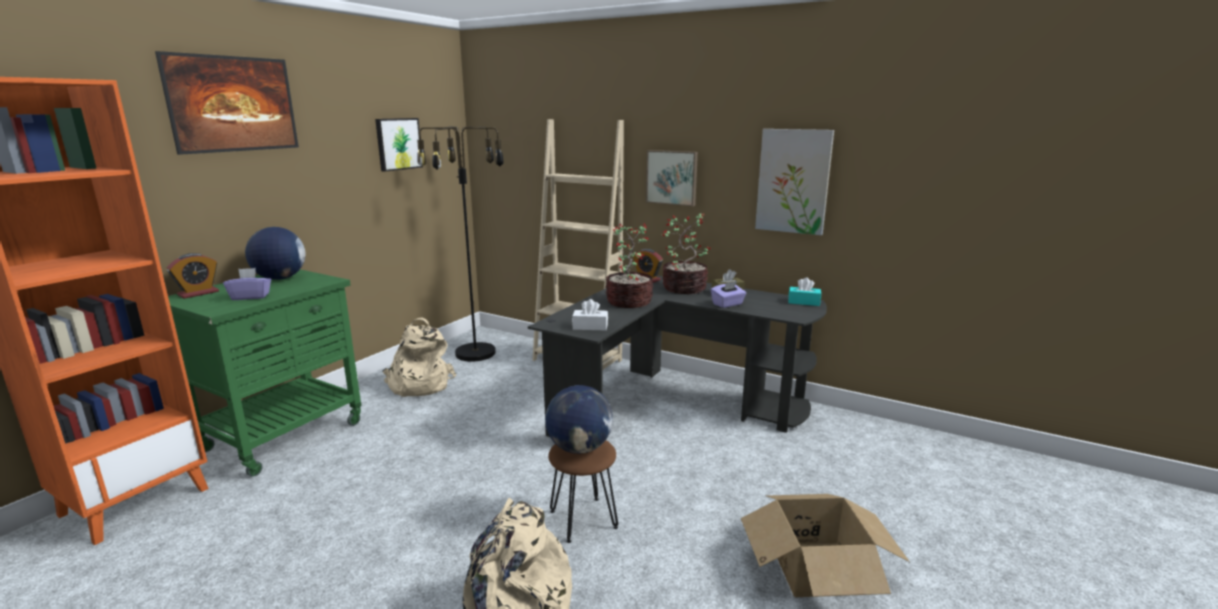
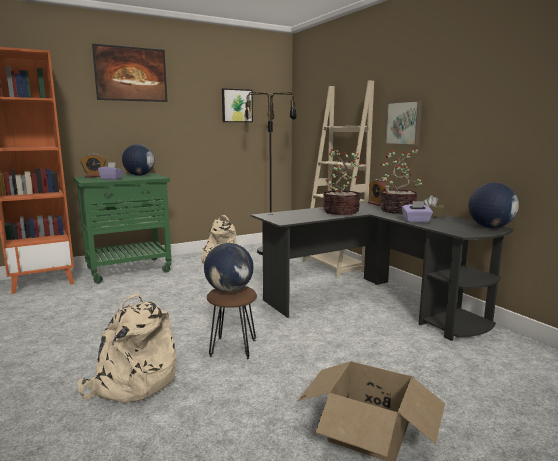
camera: 30 degrees right, 5 degrees down
white tissue box [572,299,608,330] -> none
picture [755,129,834,235] -> none
turquoise tissue box [789,277,821,306] -> globe [468,183,519,228]

